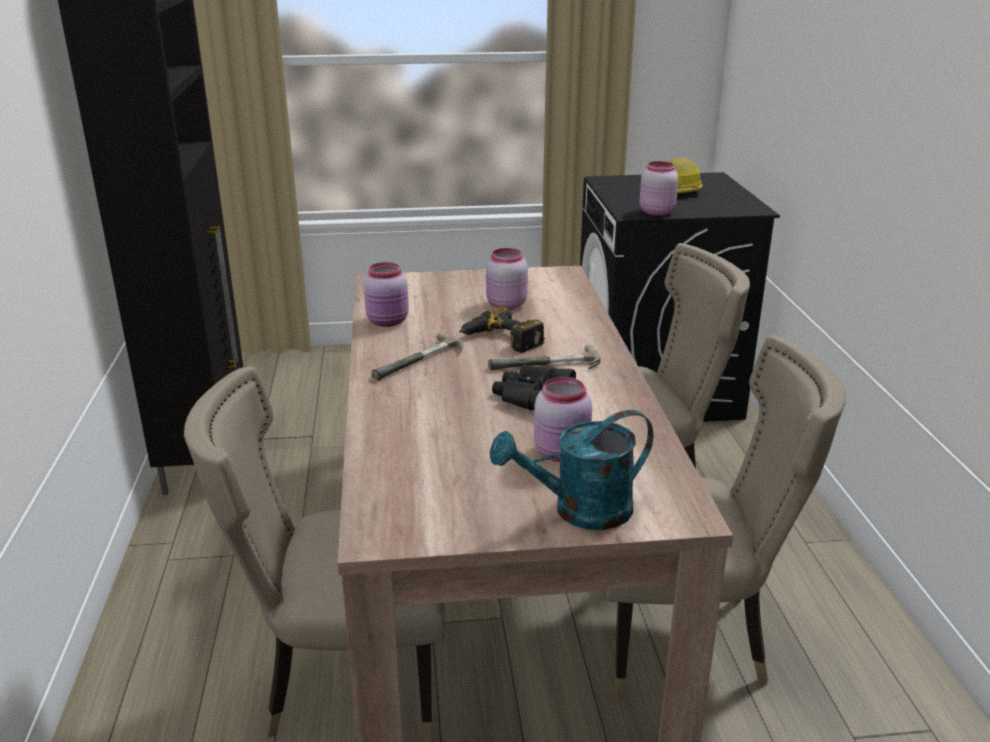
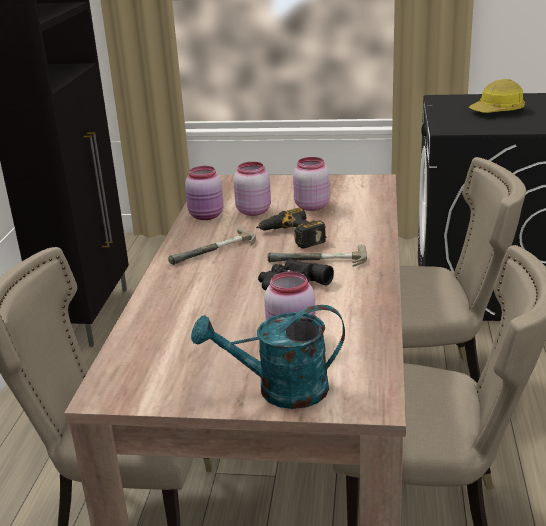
camera: 15 degrees right, 0 degrees up
pink jar [640,161,678,216] -> pink jar moved to [233,162,271,216]

